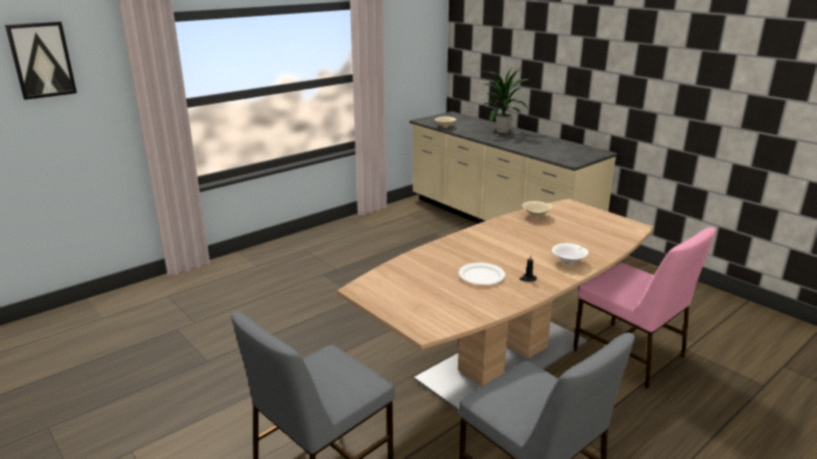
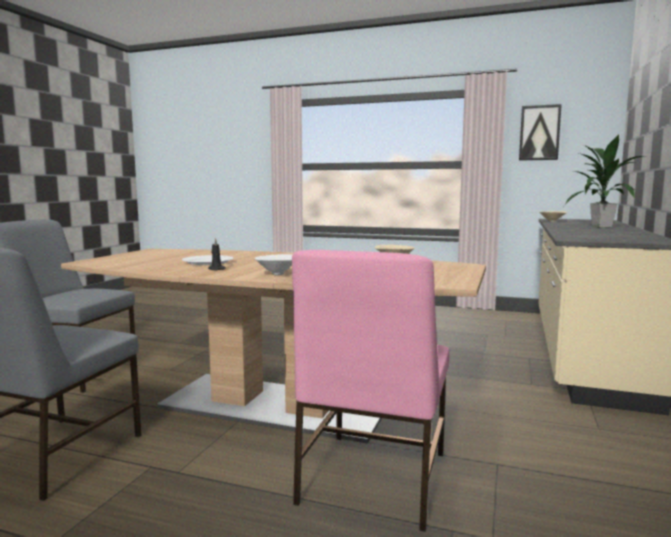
camera: 60 degrees right, 15 degrees down
picture [5,21,77,100] -> picture moved to [519,104,562,160]

